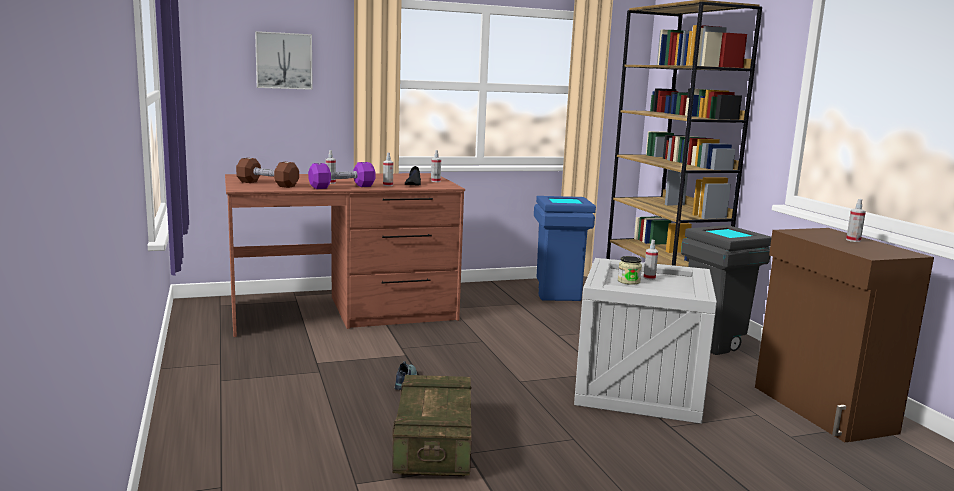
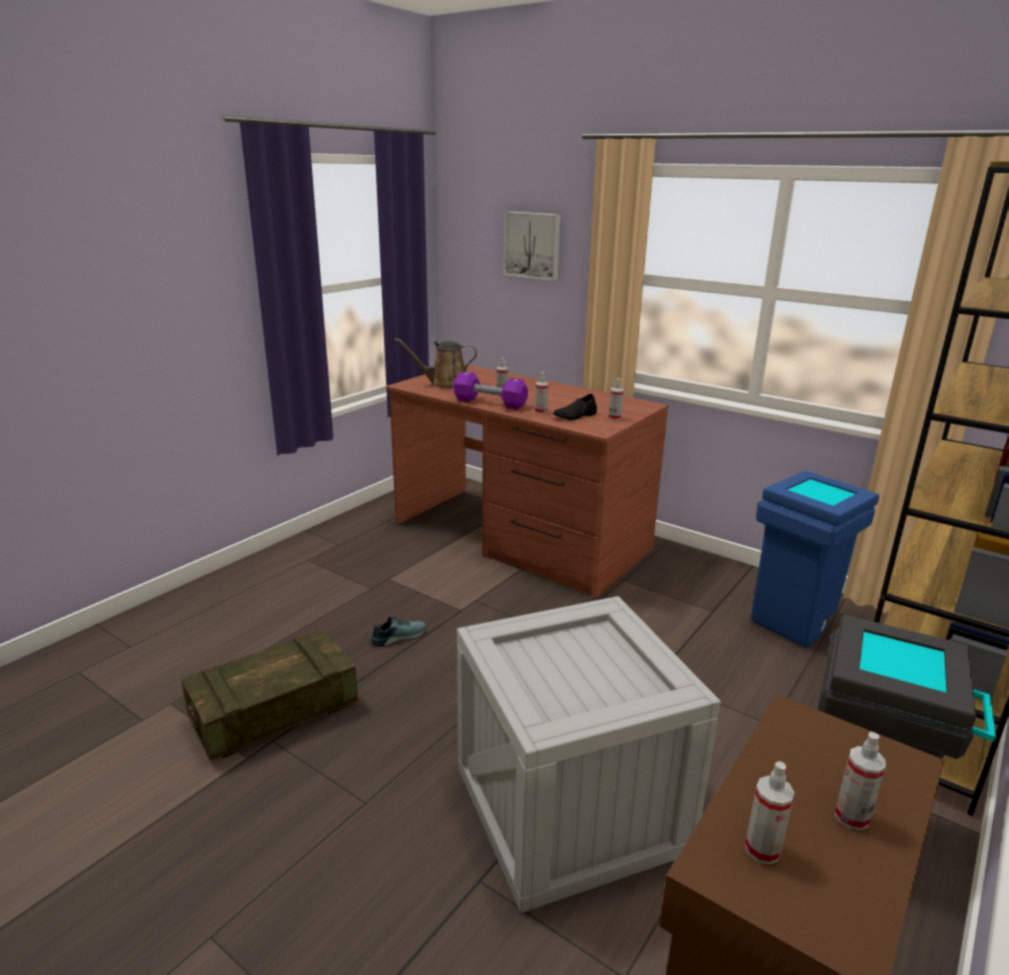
camera: 55 degrees right, 10 degrees up
brown dumbbell [236,158,299,188] -> brown watering can [394,338,477,388]
jar [618,256,642,285] -> none
spray bottle [644,240,658,280] -> spray bottle moved to [745,761,795,865]

